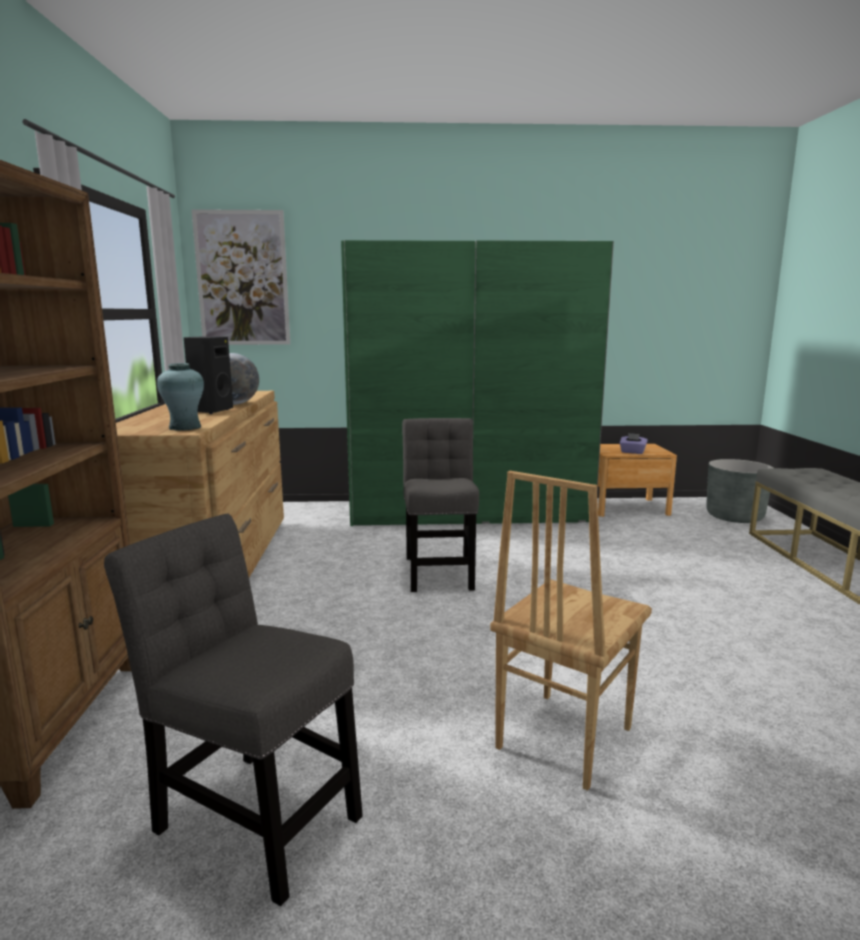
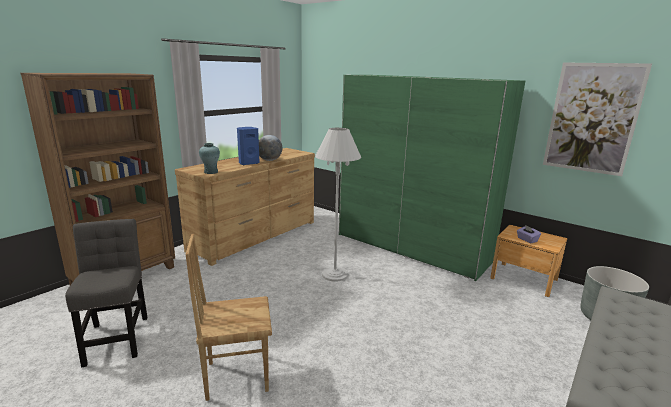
camera: 40 degrees right, 5 degrees up
black speaker [184,336,233,414] -> blue speaker [237,127,260,165]
picture [191,209,290,345] -> picture moved to [543,62,652,176]
grey chair [402,418,479,592] -> white floor lamp [315,128,361,282]

